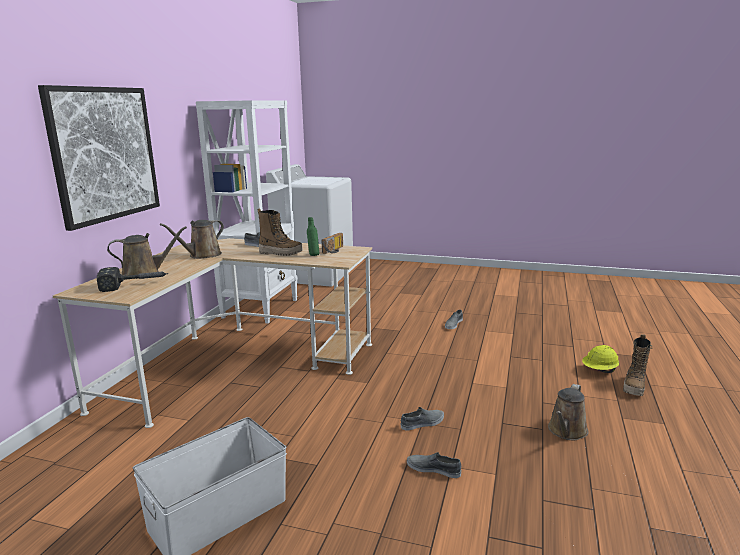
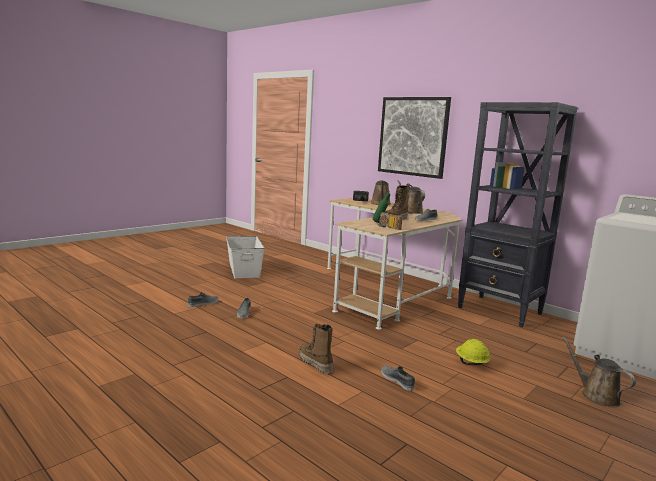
camera: 115 degrees right, 5 degrees down
white bookcase [196,100,298,323] -> black bookcase [458,102,578,327]
brown watering can [548,384,589,440] -> brown watering can moved to [562,337,636,407]
yellow hard hat [582,345,619,373] -> yellow hard hat moved to [456,339,490,365]
boot [623,334,652,396] -> boot moved to [299,324,334,374]

